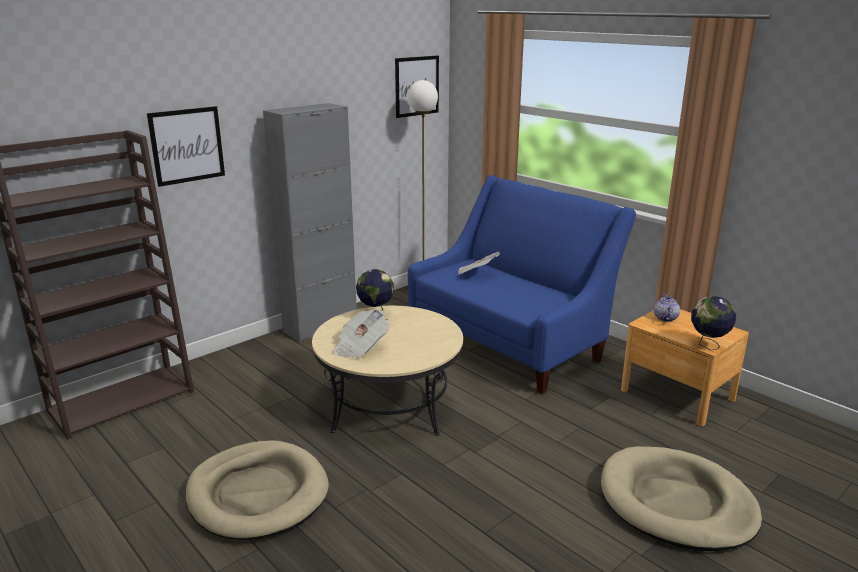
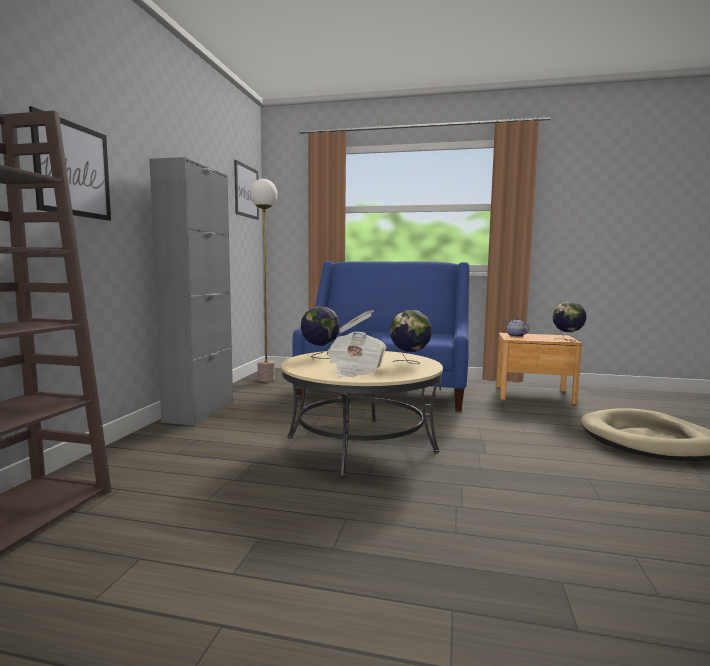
camera: 35 degrees left, 15 degrees down
beige dog bed [186,441,329,540] -> none
none -> globe [390,310,432,364]

